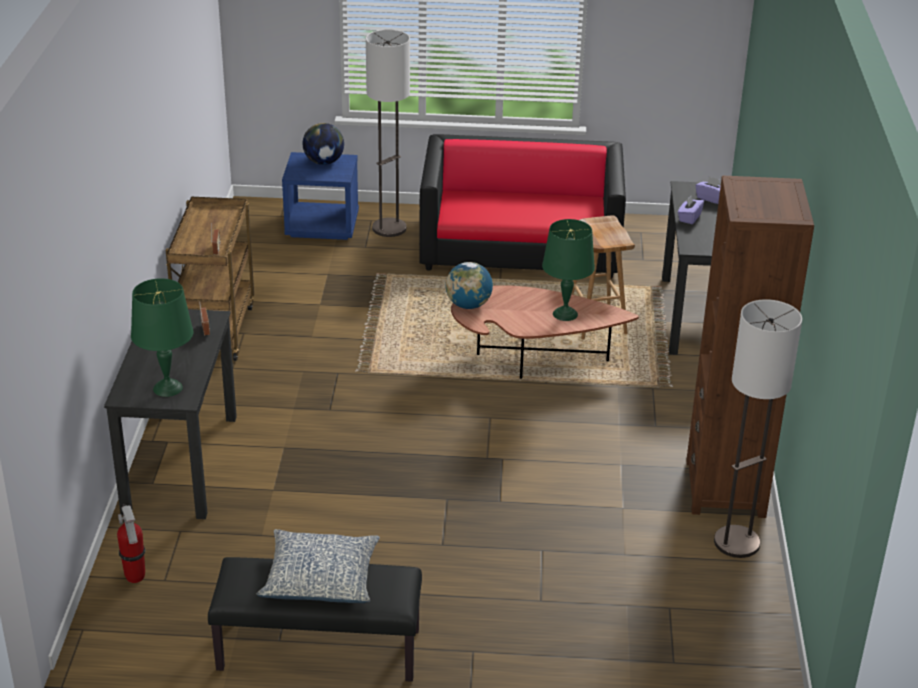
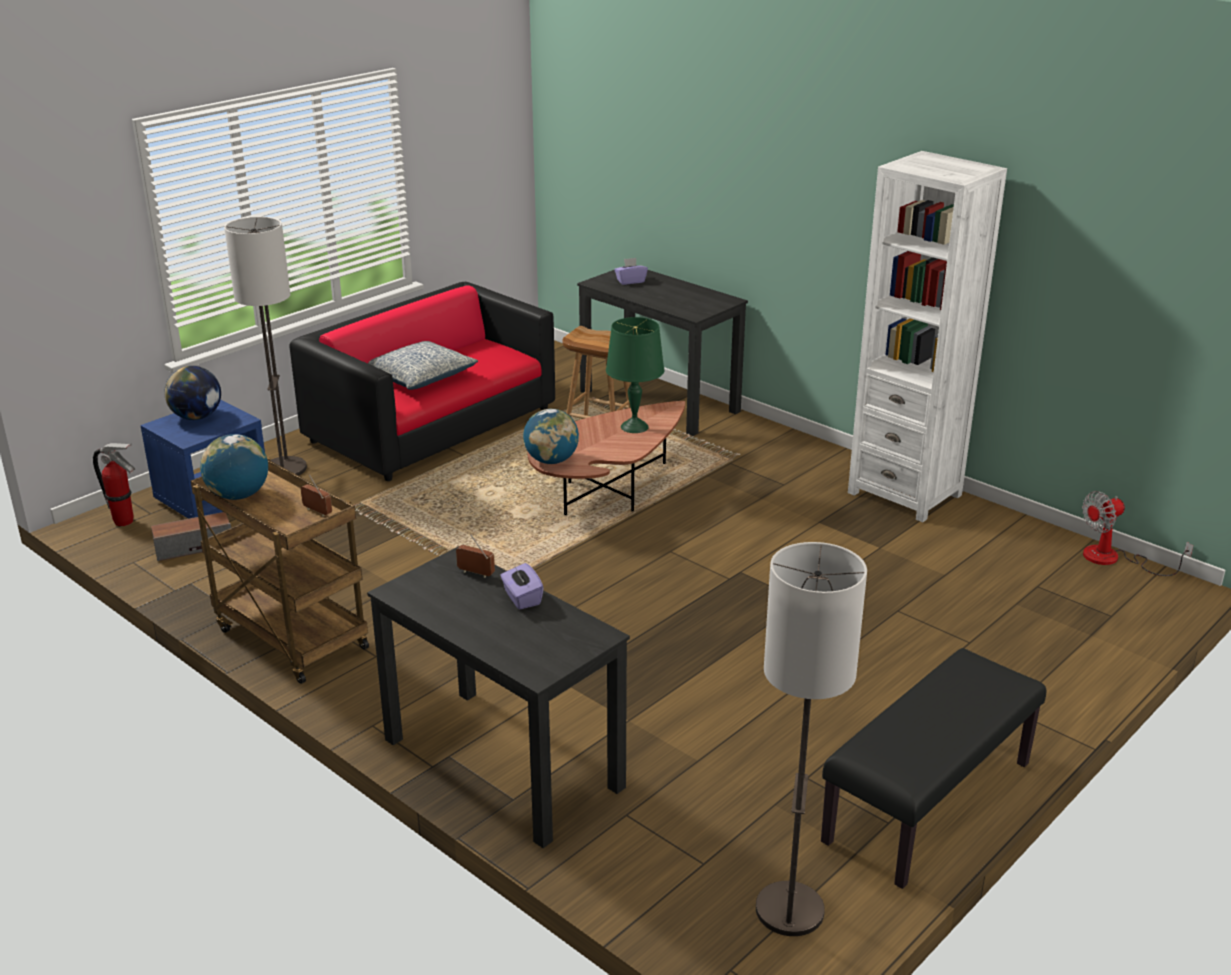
camera: 50 degrees left, 5 degrees down
fire extinguisher [117,504,145,583] -> fire extinguisher moved to [93,443,135,526]
green table lamp [131,278,193,397] -> none
pillow [257,529,380,603] -> pillow moved to [368,341,478,390]
purple tissue box [678,195,704,224] -> purple tissue box moved to [500,563,544,610]
brown bookcase [686,175,814,518] -> white bookcase [848,151,1007,522]
floor lamp [714,299,802,558] -> floor lamp moved to [756,542,867,936]
none -> speaker [151,512,231,561]
none -> globe [200,434,268,500]
none -> fan [1082,491,1193,576]

